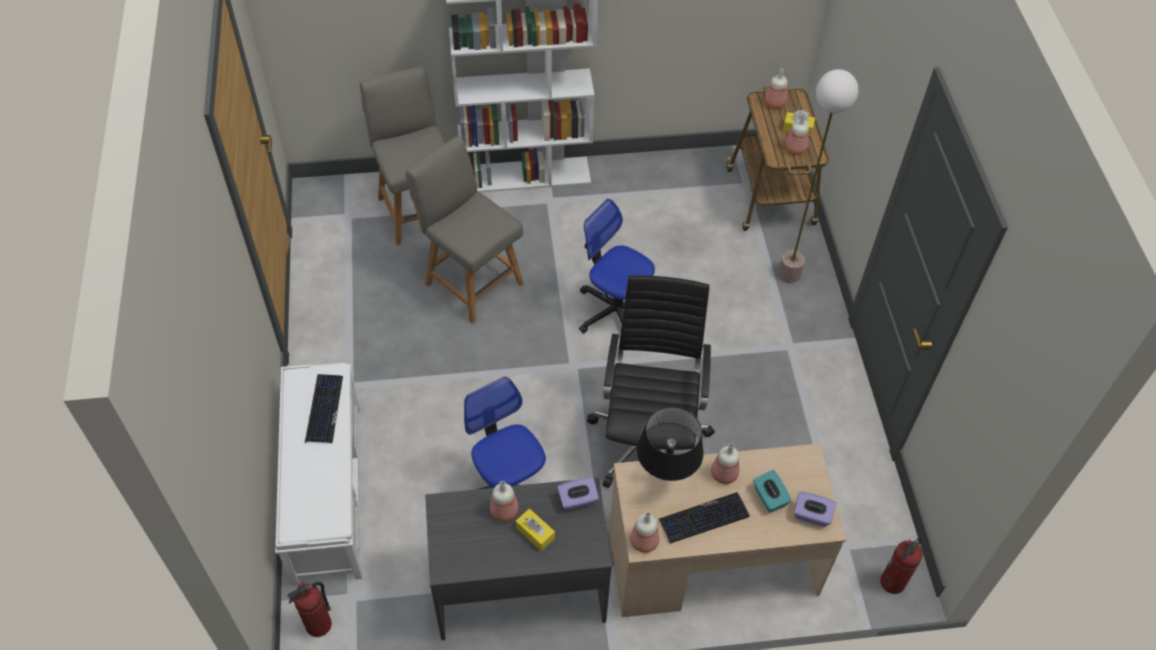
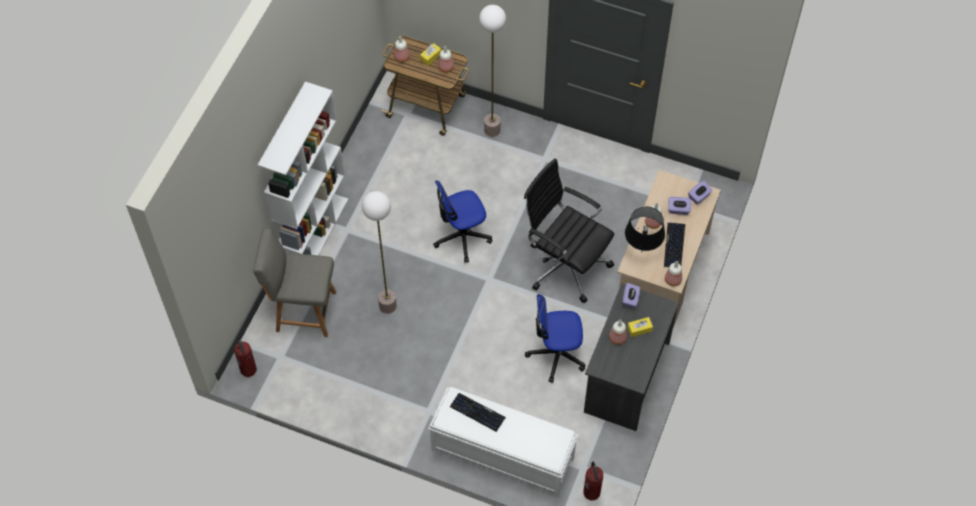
camera: 60 degrees left, 5 degrees up
grey chair [406,136,524,324] -> floor lamp [362,191,397,314]
turquoise tissue box [753,470,791,512] -> purple tissue box [668,197,692,215]
fire extinguisher [880,537,923,594] -> fire extinguisher moved to [234,337,257,377]

